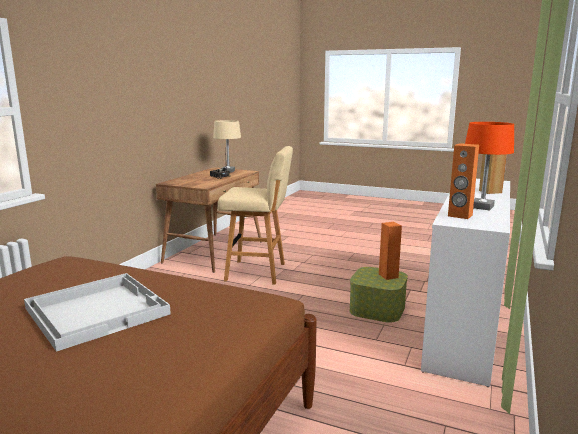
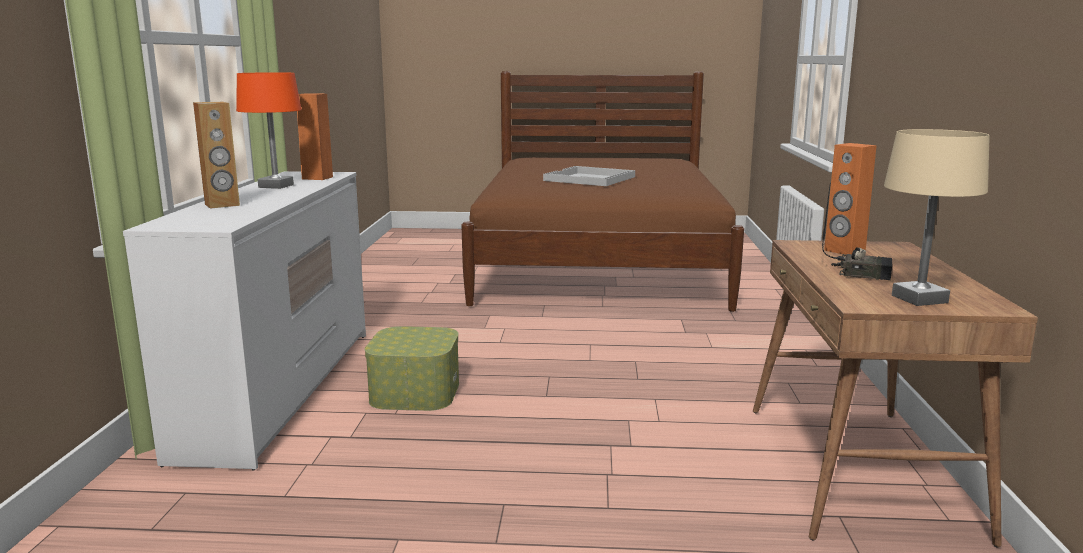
camera: 160 degrees right, 0 degrees up
beige stool [218,146,293,285] -> none
orange speaker [379,222,402,280] -> orange speaker moved to [824,143,877,255]

